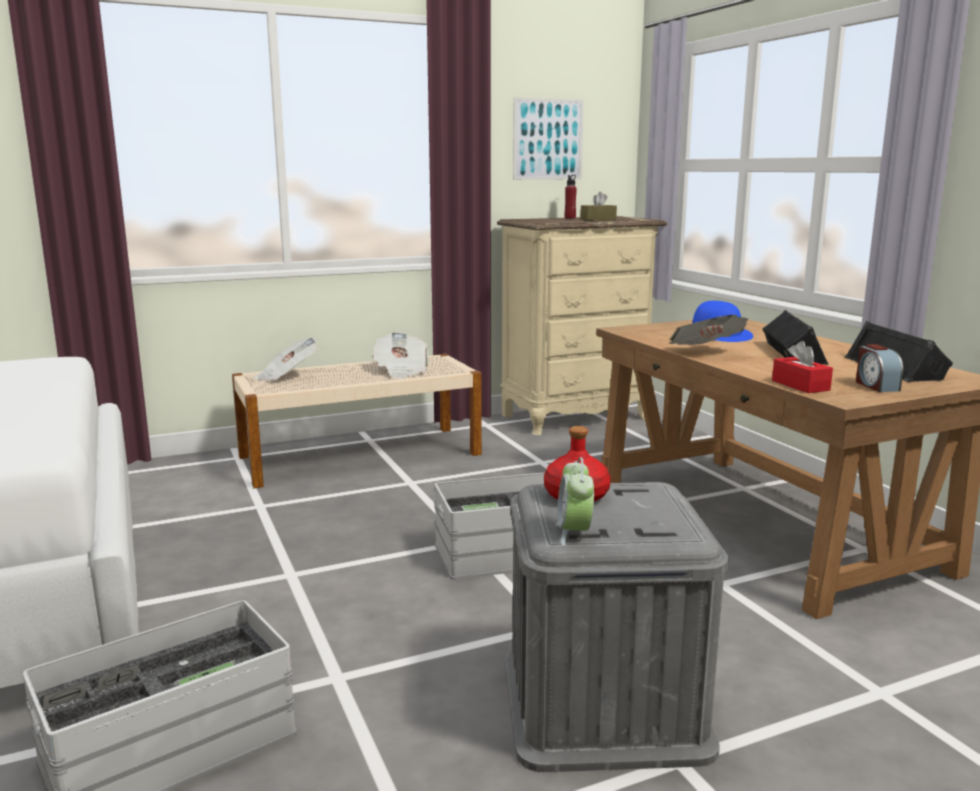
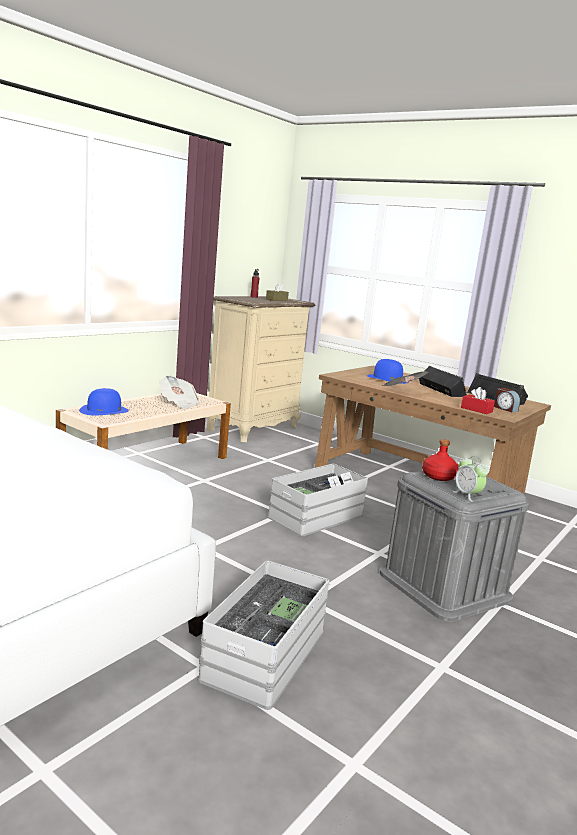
camera: 30 degrees left, 0 degrees up
newspaper [254,338,317,381] -> blue hat [79,388,129,415]
picture [513,97,584,180] -> none

